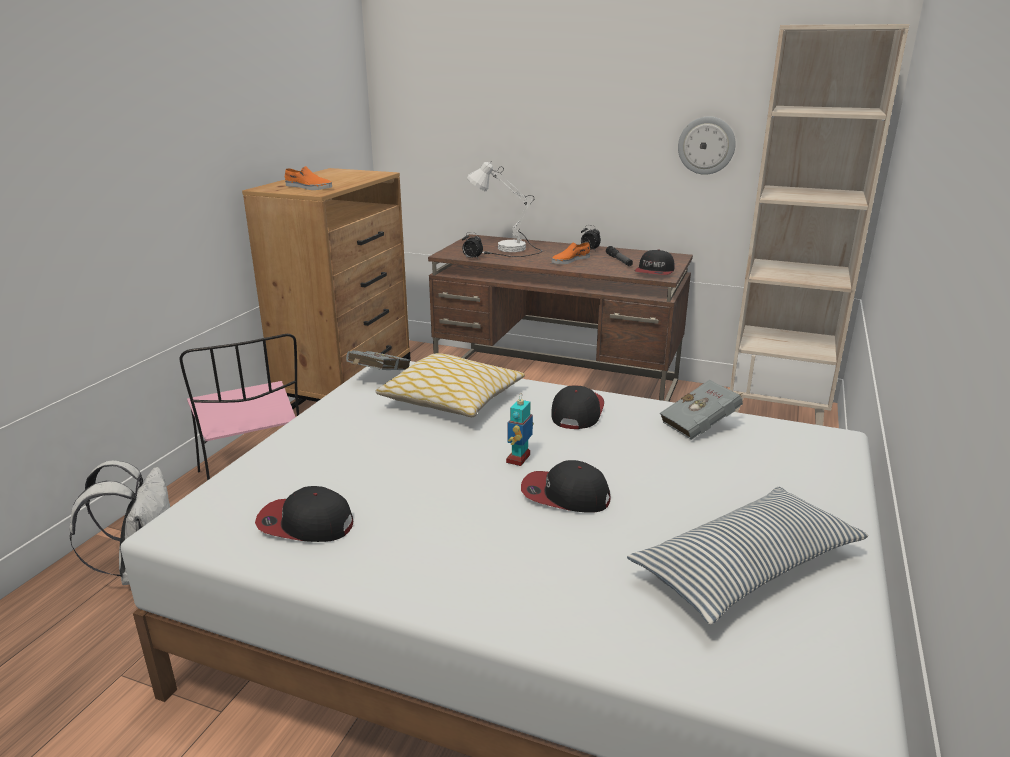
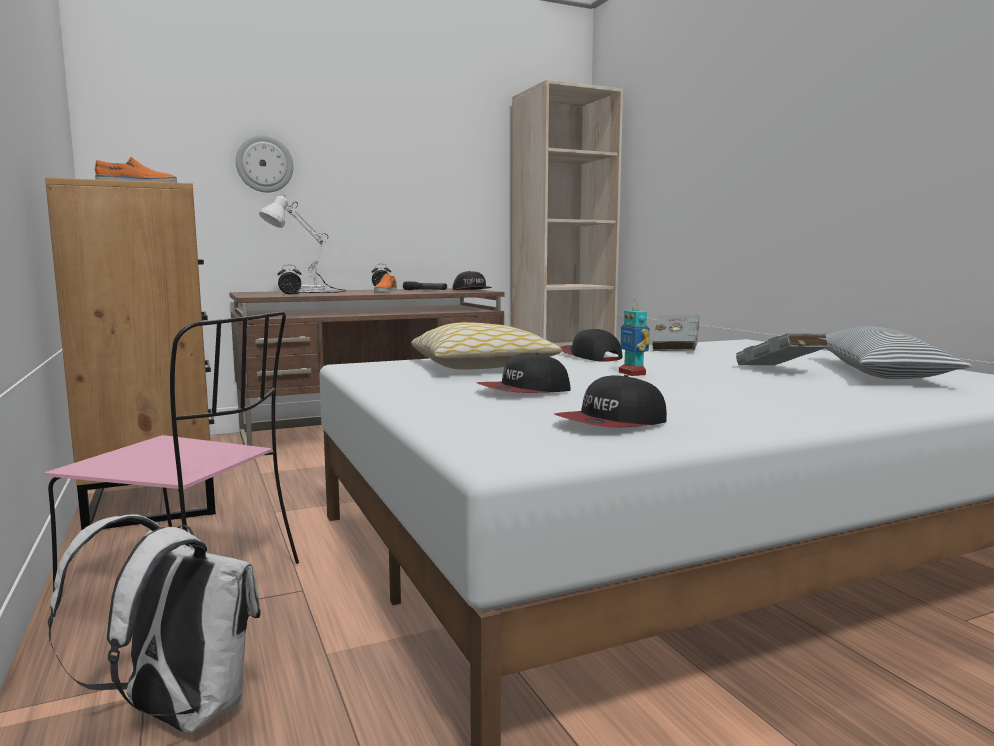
camera: 45 degrees left, 15 degrees down
grey book [346,351,410,370] -> grey book moved to [736,333,828,365]
cap [521,460,610,513] -> cap moved to [477,352,571,393]
wall clock [678,116,736,175] -> wall clock moved to [236,135,294,192]

